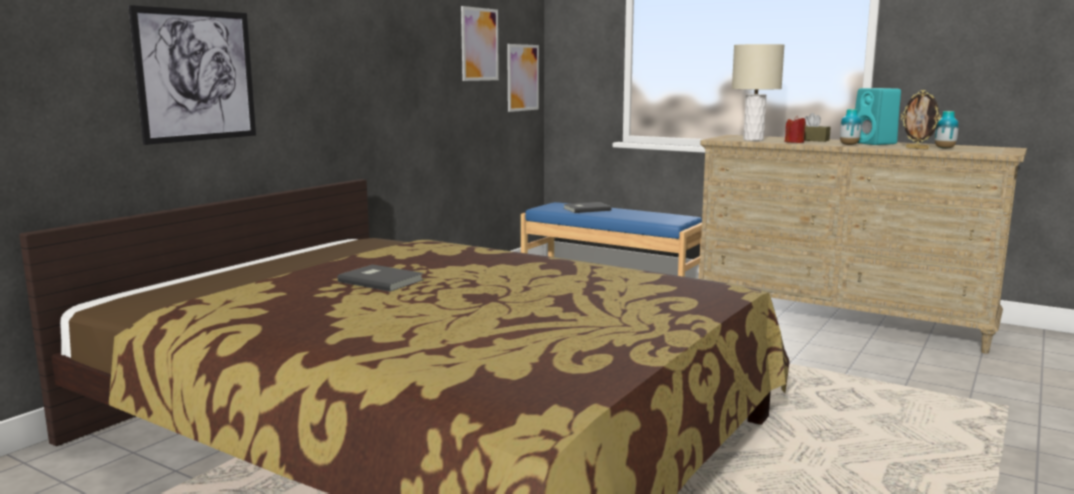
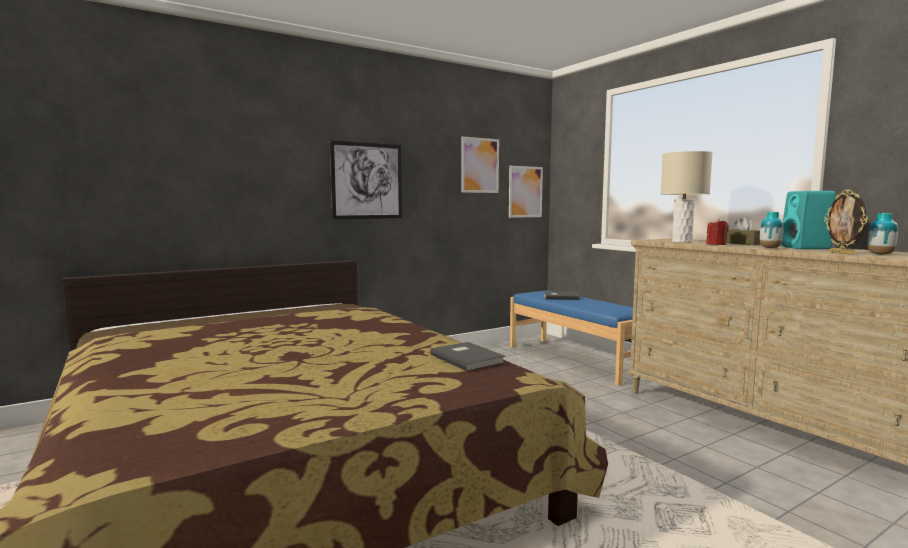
camera: 25 degrees right, 5 degrees down
picture [129,5,256,145] -> picture moved to [330,140,402,219]
grey book [337,264,424,292] -> grey book moved to [430,342,505,371]

